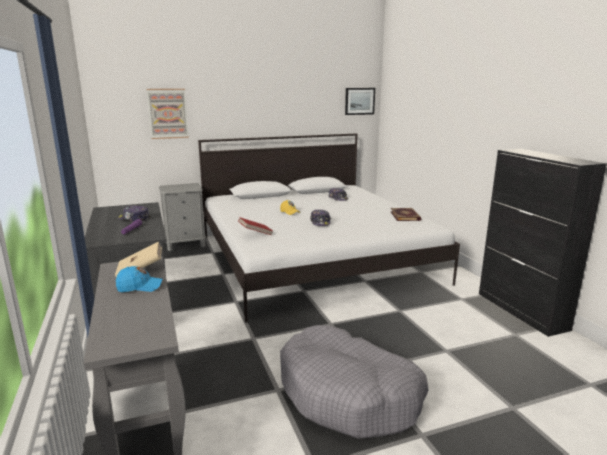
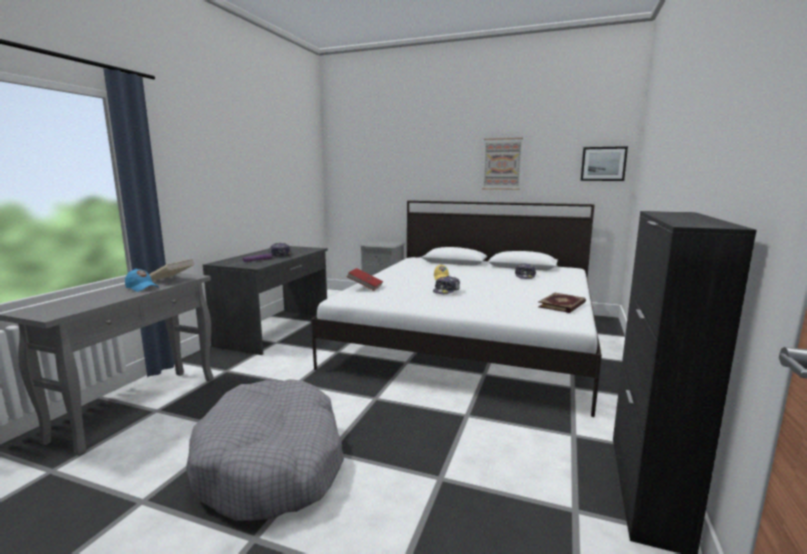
camera: 40 degrees right, 5 degrees down
picture [146,89,189,139] -> picture moved to [482,138,523,190]

